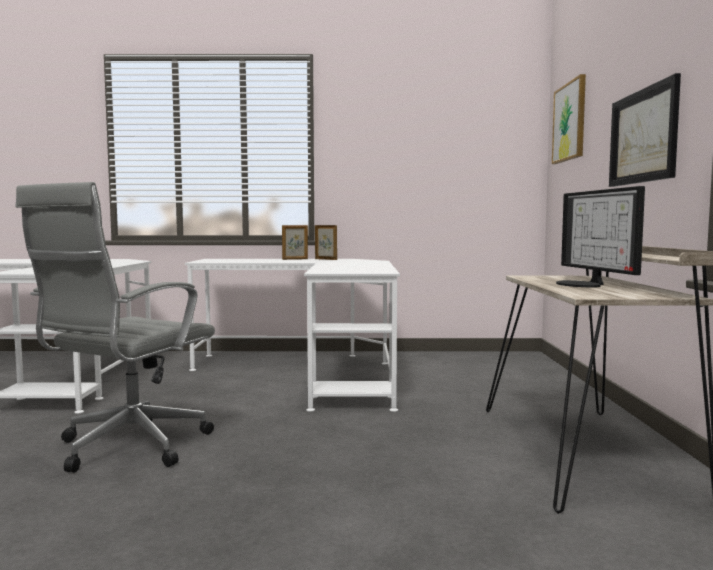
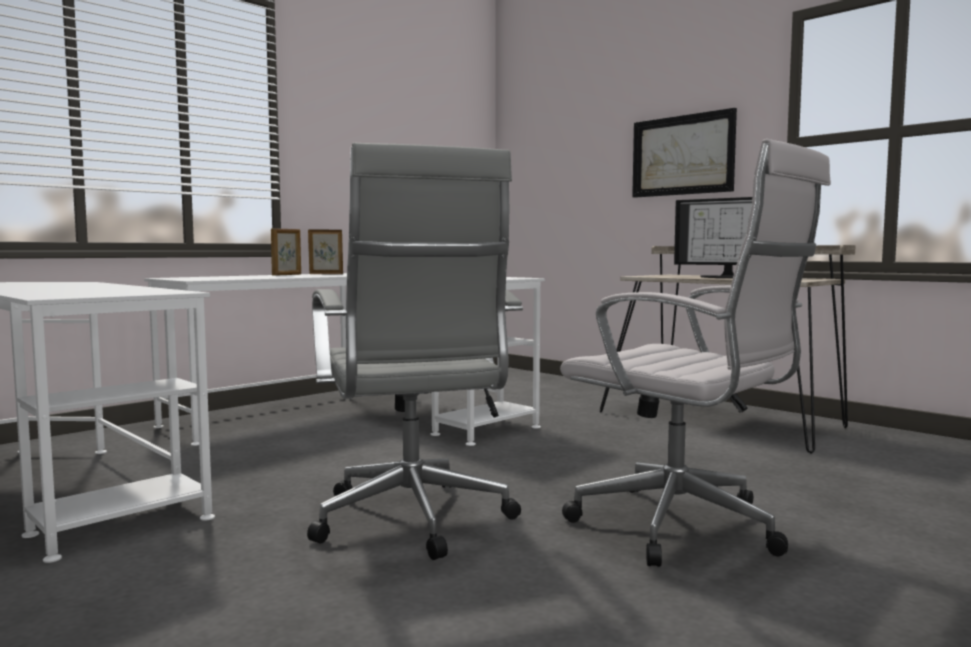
camera: 45 degrees left, 0 degrees up
picture [552,74,586,164] -> none
none -> white office chair [560,139,831,567]

